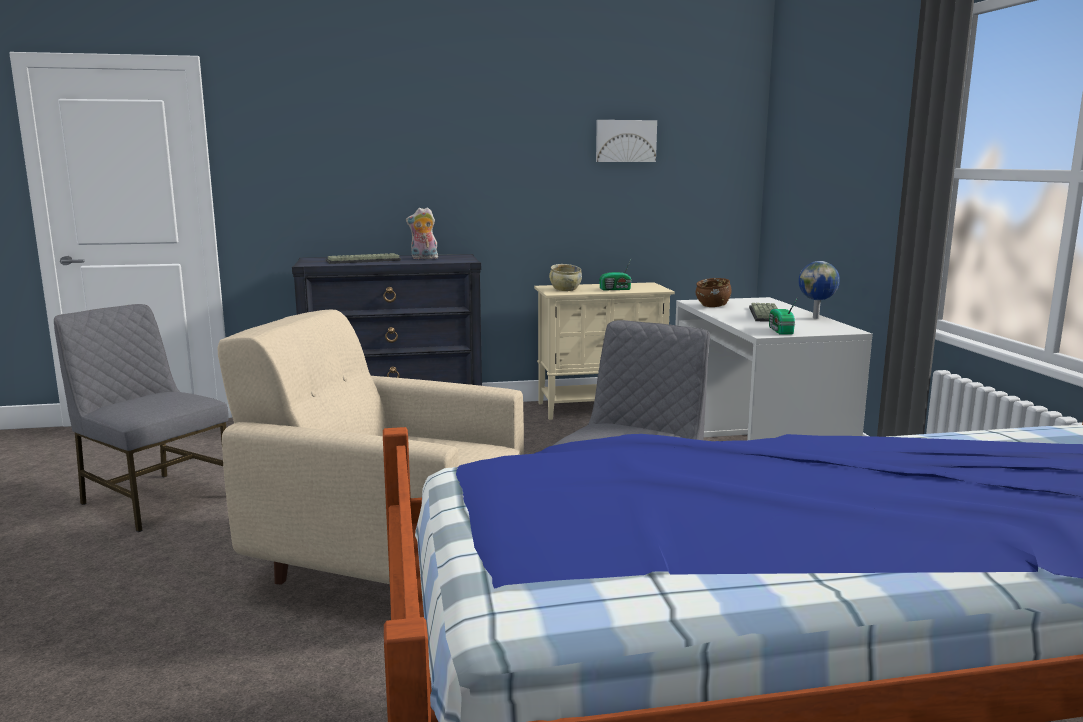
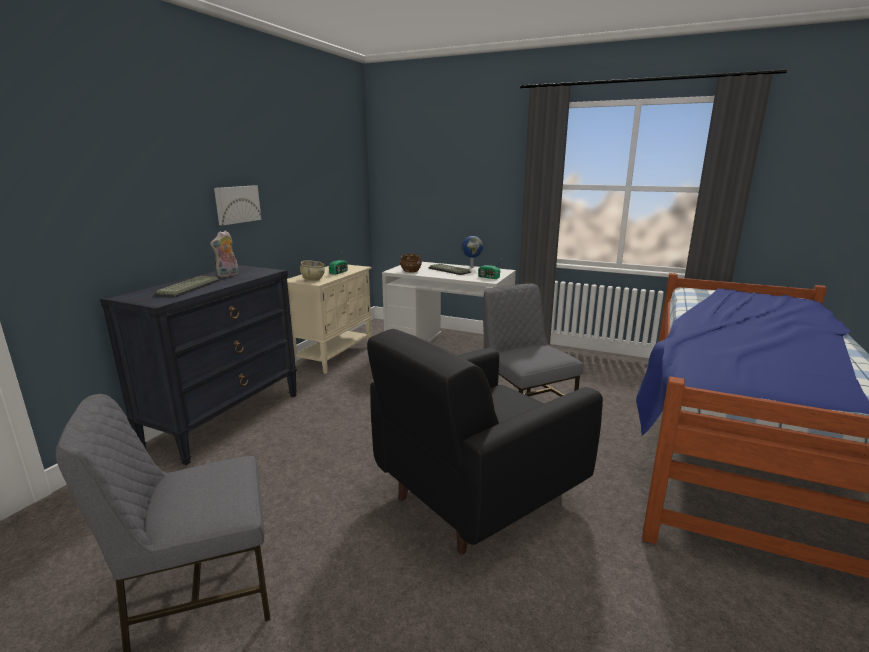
camera: 55 degrees left, 5 degrees up
beige armchair [218,310,524,584] -> black armchair [367,329,603,555]
picture [596,120,657,162] -> picture moved to [214,185,261,225]

